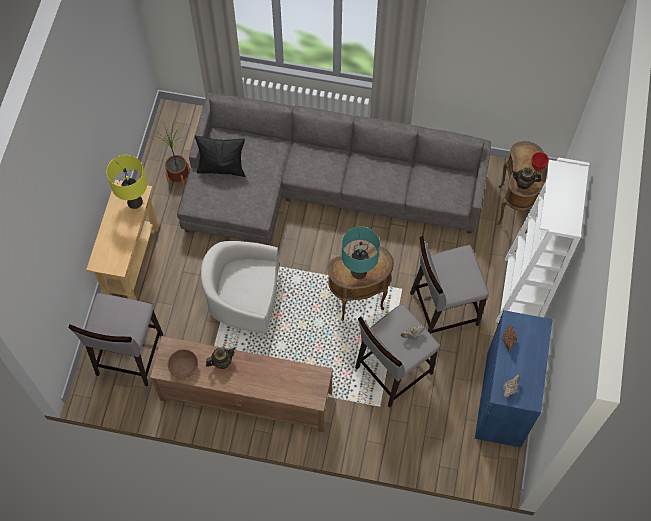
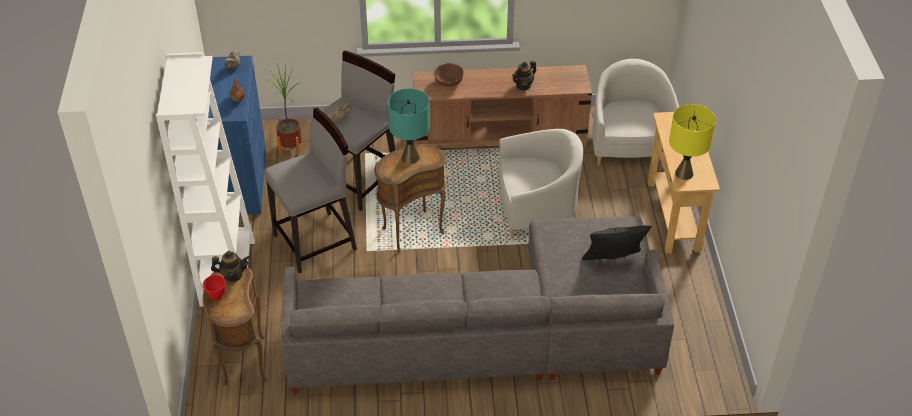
camera: 165 degrees right, 20 degrees down
grey stool [68,293,163,387] -> white armchair [592,59,679,166]
potted plant [156,122,190,187] -> potted plant moved to [266,63,302,154]
brown bowl [168,349,198,379] -> brown bowl moved to [434,63,464,87]

